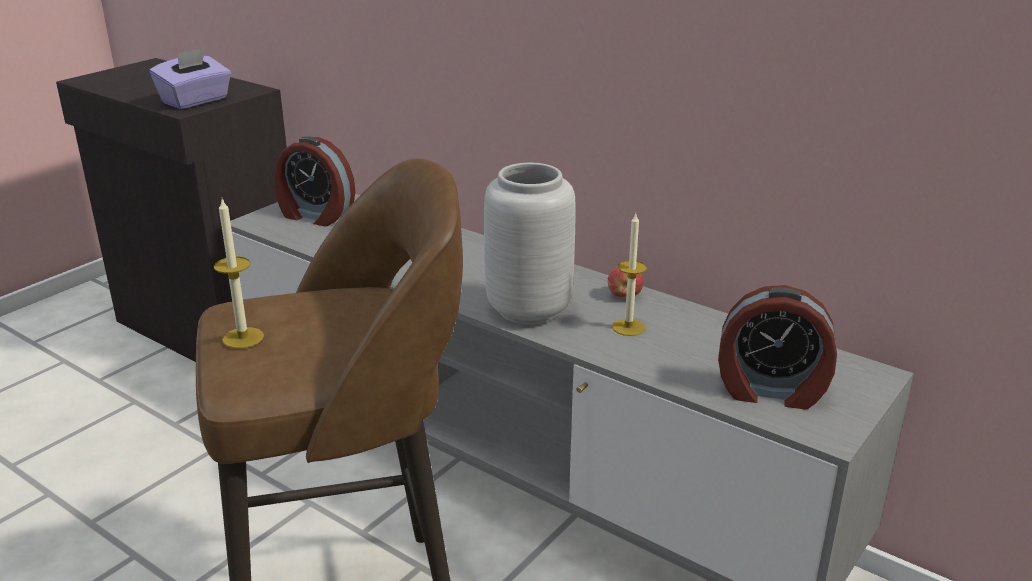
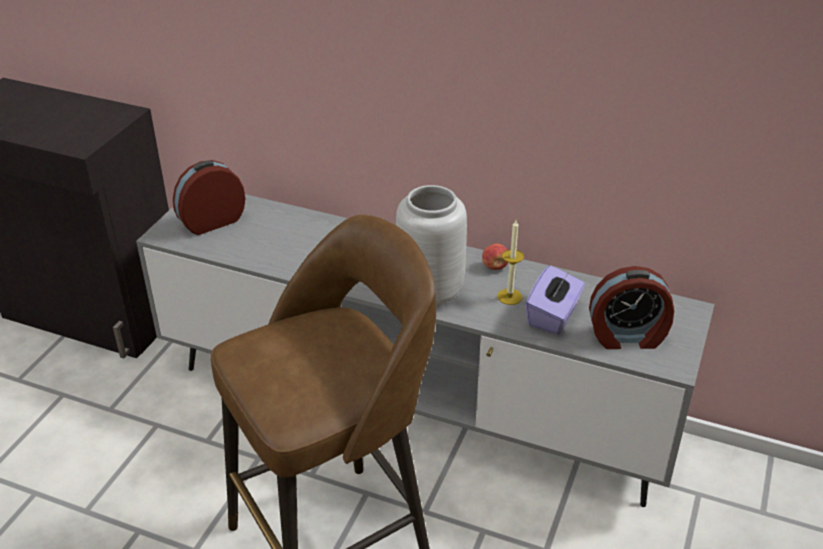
camera: 15 degrees left, 10 degrees up
purple tissue box [150,48,231,109] -> purple tissue box moved to [525,265,585,334]
candle [214,199,264,349] -> none
alarm clock [275,136,355,227] -> alarm clock turned 135 degrees clockwise [173,160,246,235]

